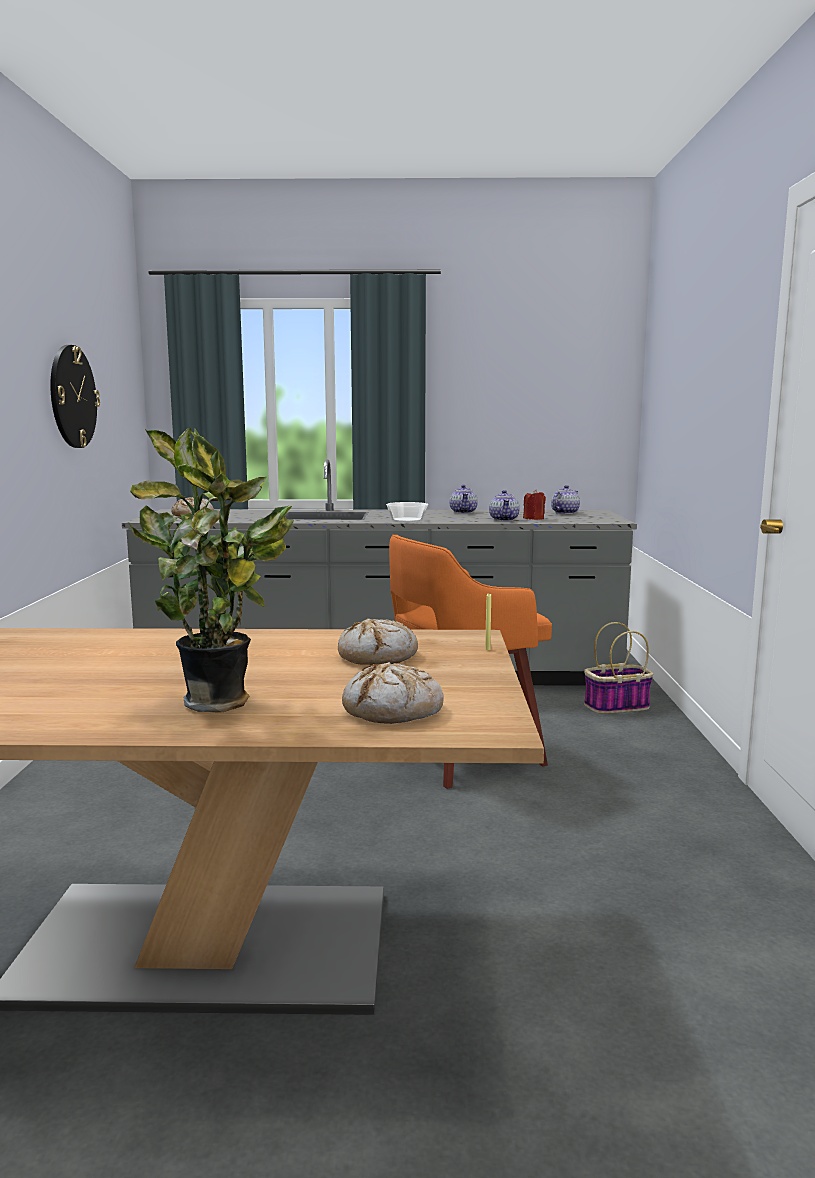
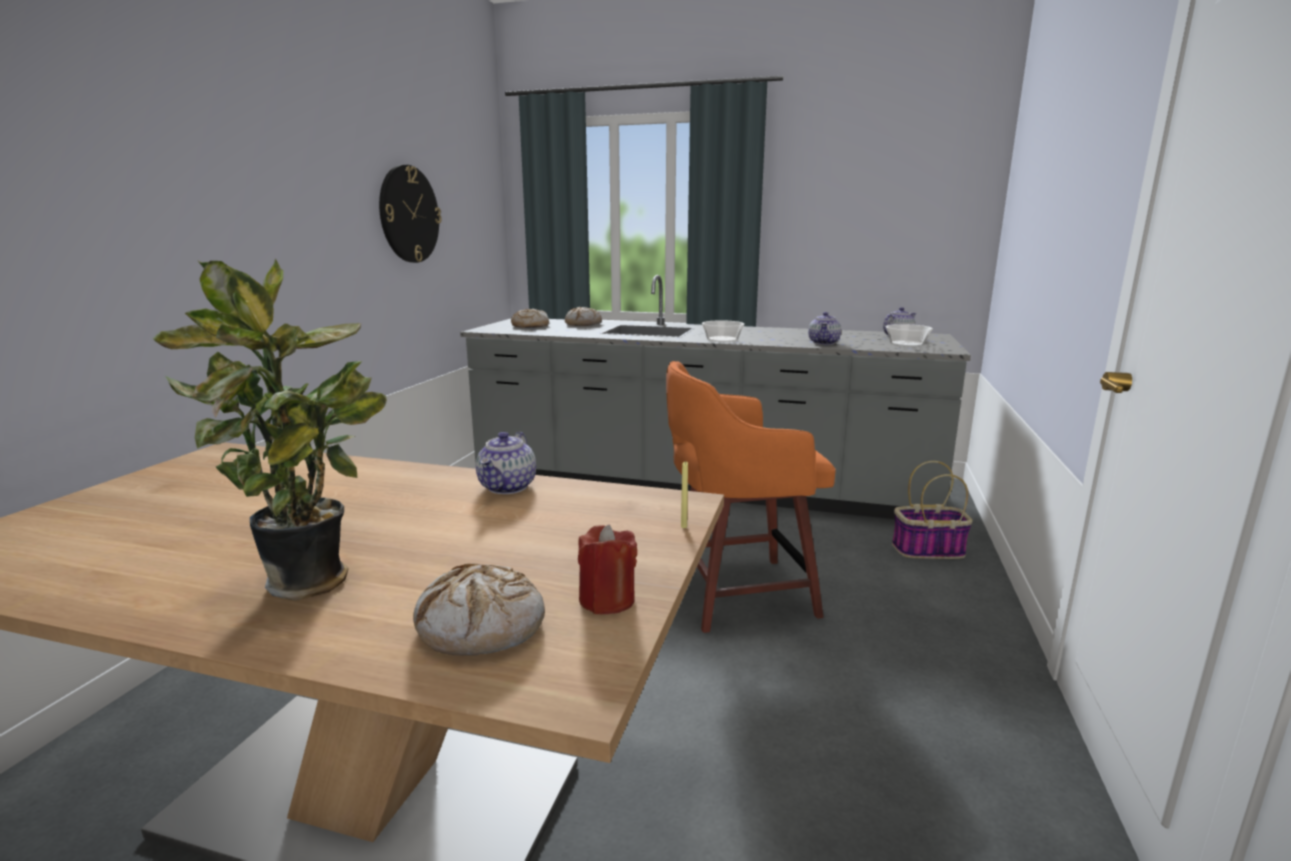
camera: 15 degrees right, 5 degrees up
bread [338,618,418,665] -> bread moved to [565,307,602,326]
teapot [449,485,478,513] -> teapot moved to [476,432,536,494]
red candle [523,490,546,520] -> red candle moved to [578,524,637,614]
none -> bowl [886,324,933,347]

